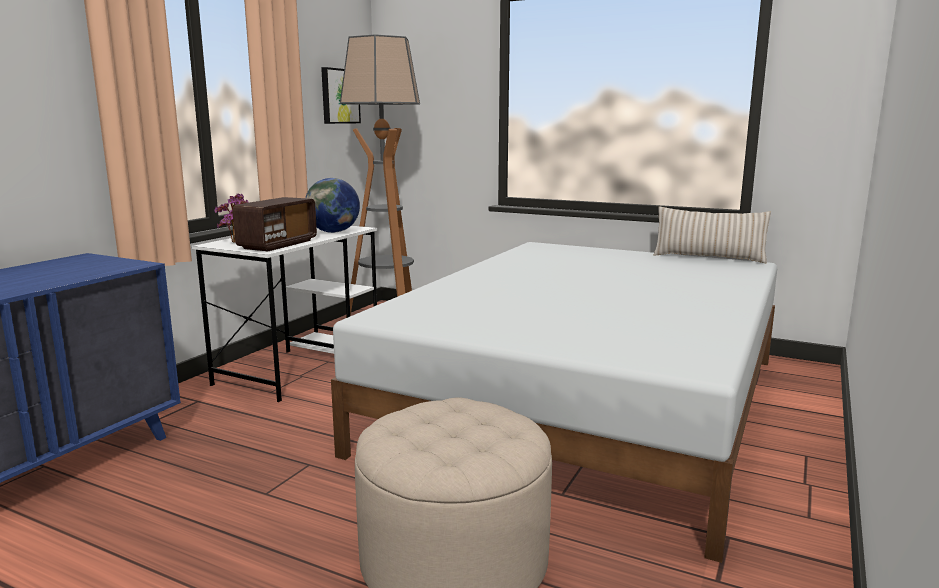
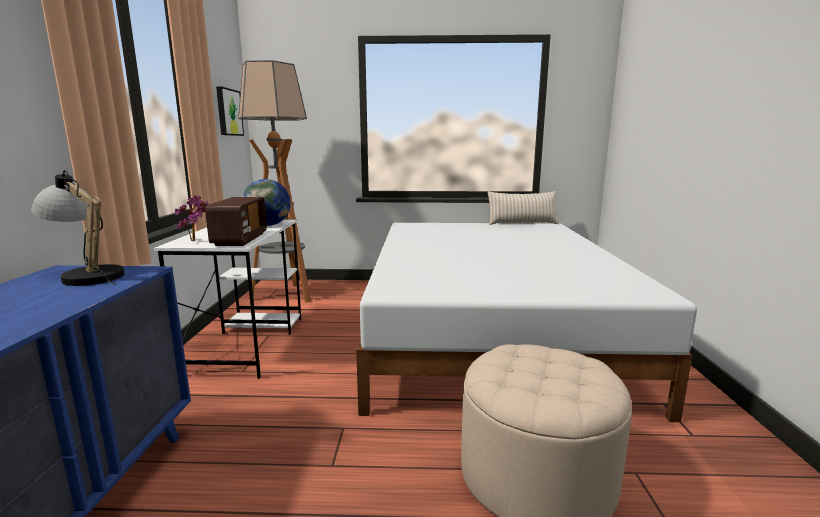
camera: 25 degrees left, 0 degrees up
none -> table lamp [31,170,124,286]

